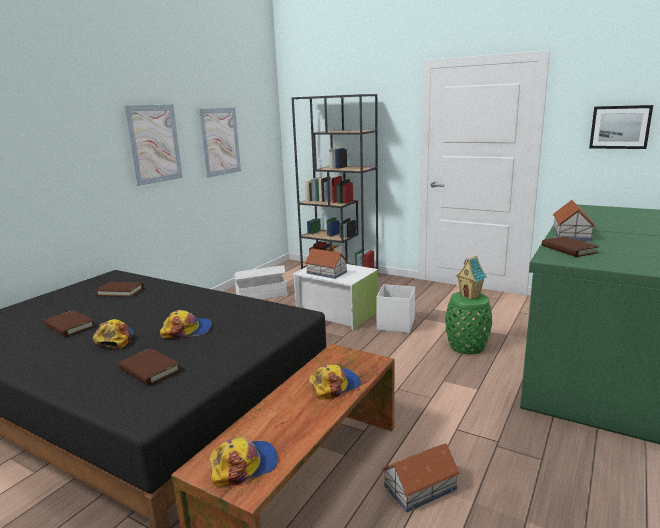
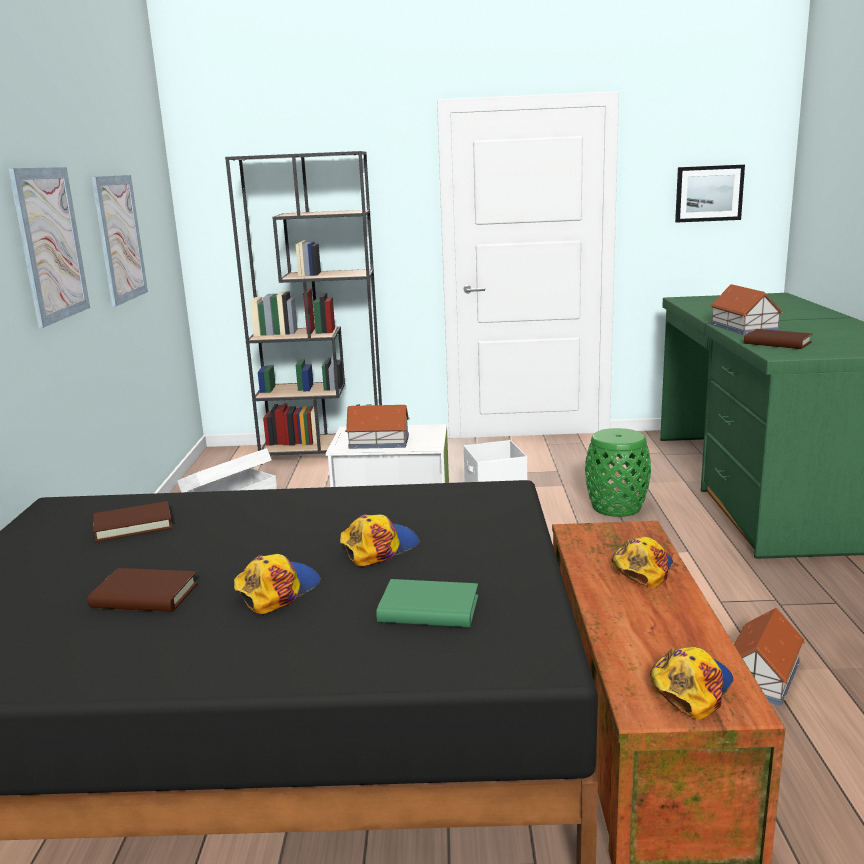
camera: 30 degrees left, 0 degrees up
cap [93,319,134,349] -> cap turned 75 degrees clockwise [234,554,321,614]
brown book [119,348,181,386] -> green book [376,579,478,627]
toy house [456,256,487,300] -> none

